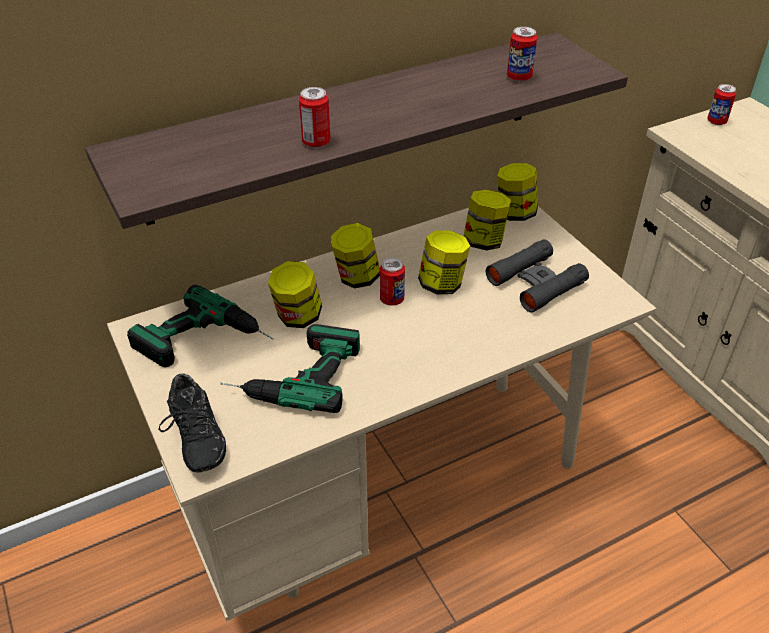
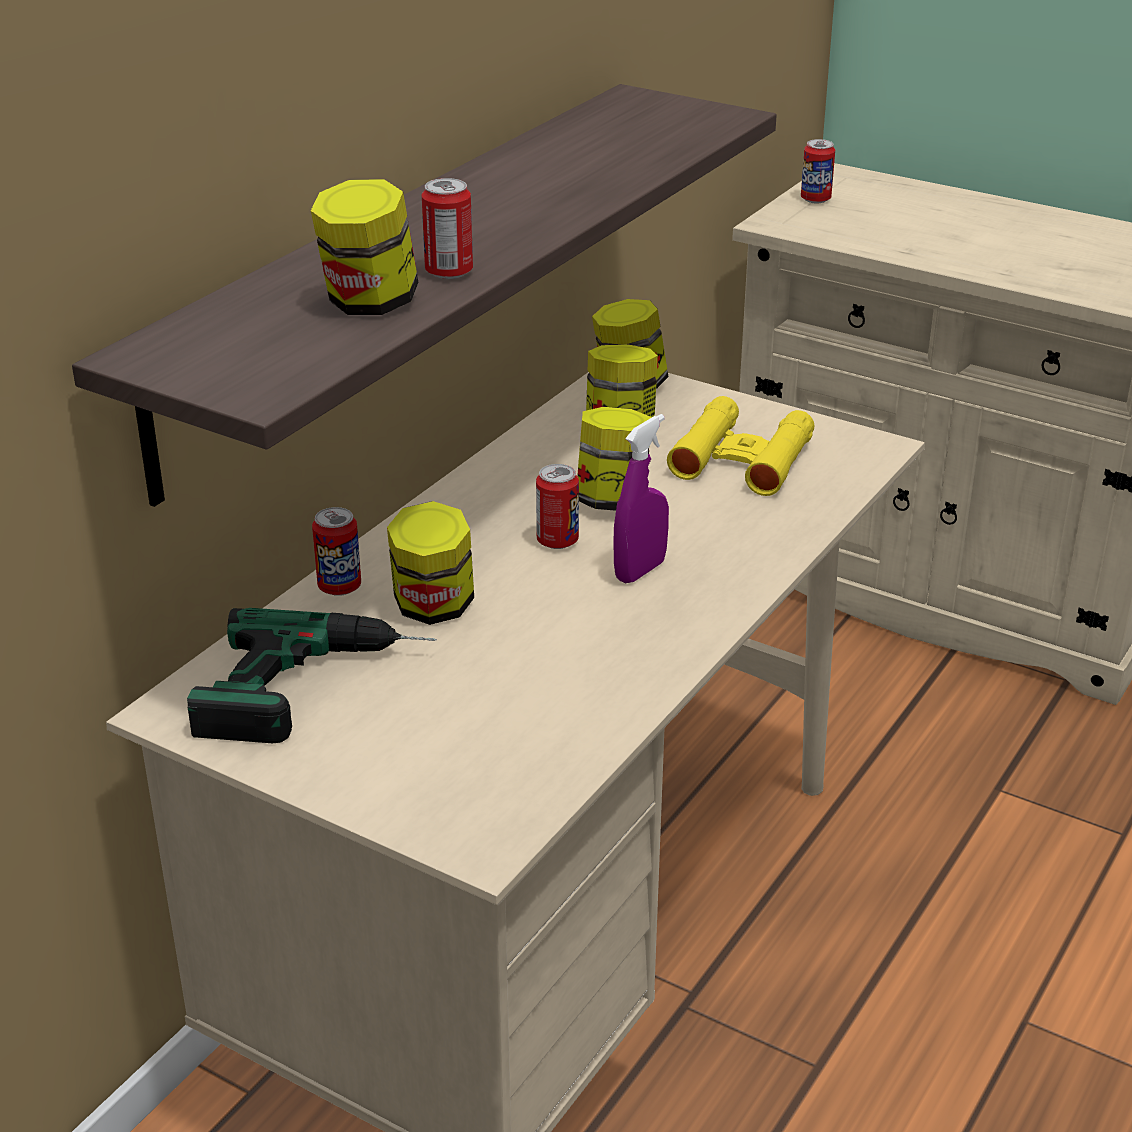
camera: 30 degrees left, 10 degrees down
black shoe [158,373,226,473] -> none
power drill [220,324,360,413] -> none
jar [331,223,380,288] -> jar moved to [311,179,418,315]
black binoculars [486,239,589,313] -> yellow binoculars [667,396,814,496]
can [507,27,537,82] -> can moved to [312,507,361,596]
none -> purple spray bottle [613,414,669,583]

